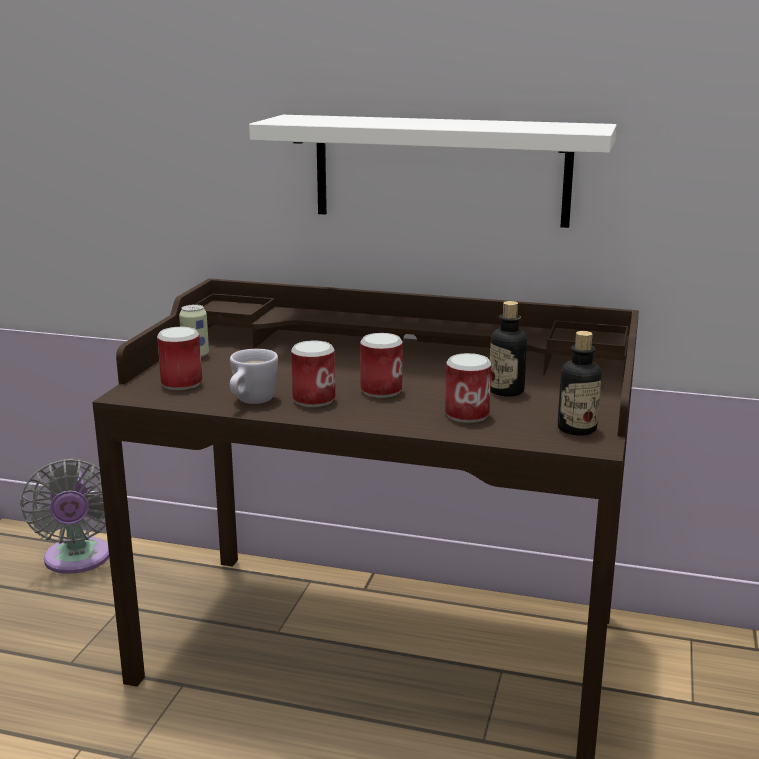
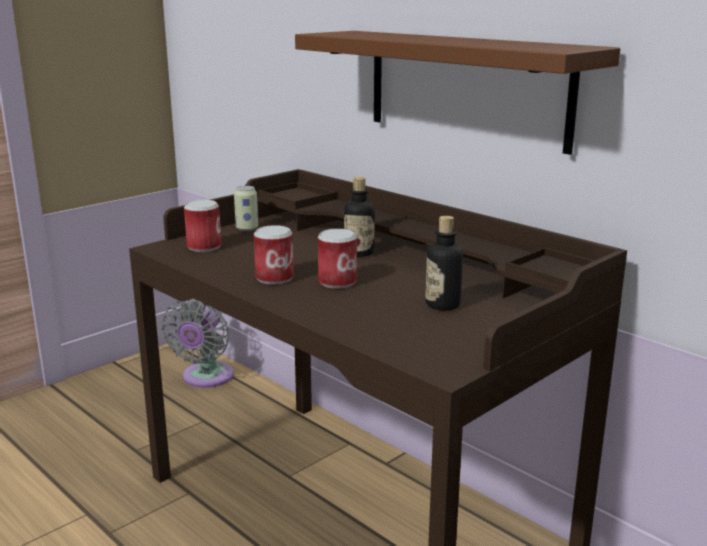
camera: 30 degrees right, 0 degrees up
white mug [230,349,278,404] -> none
white shelf [249,115,617,228] -> brown shelf [295,31,620,155]
can [445,353,491,423] -> none
bottle [558,331,602,436] -> bottle moved to [344,177,375,257]

